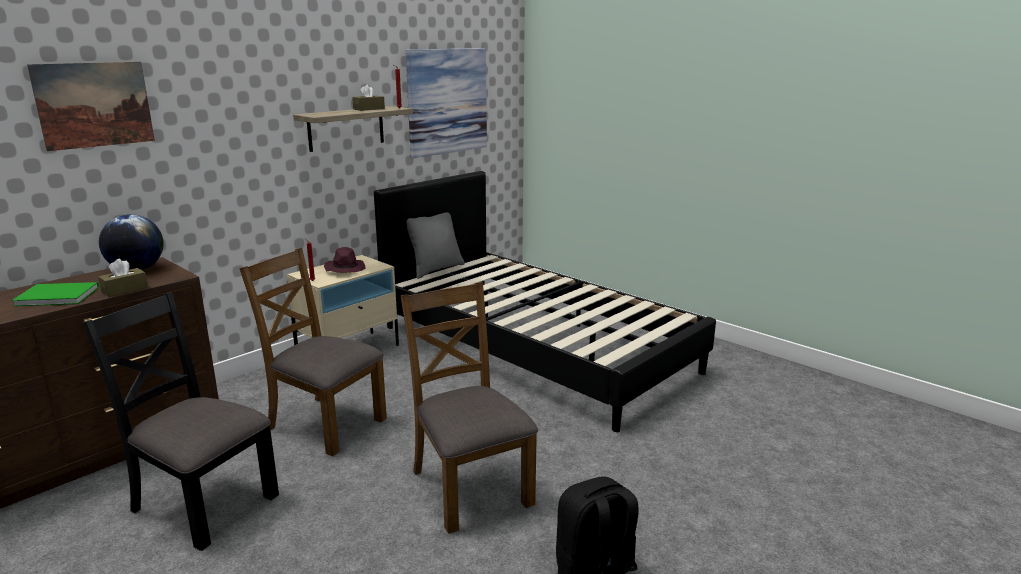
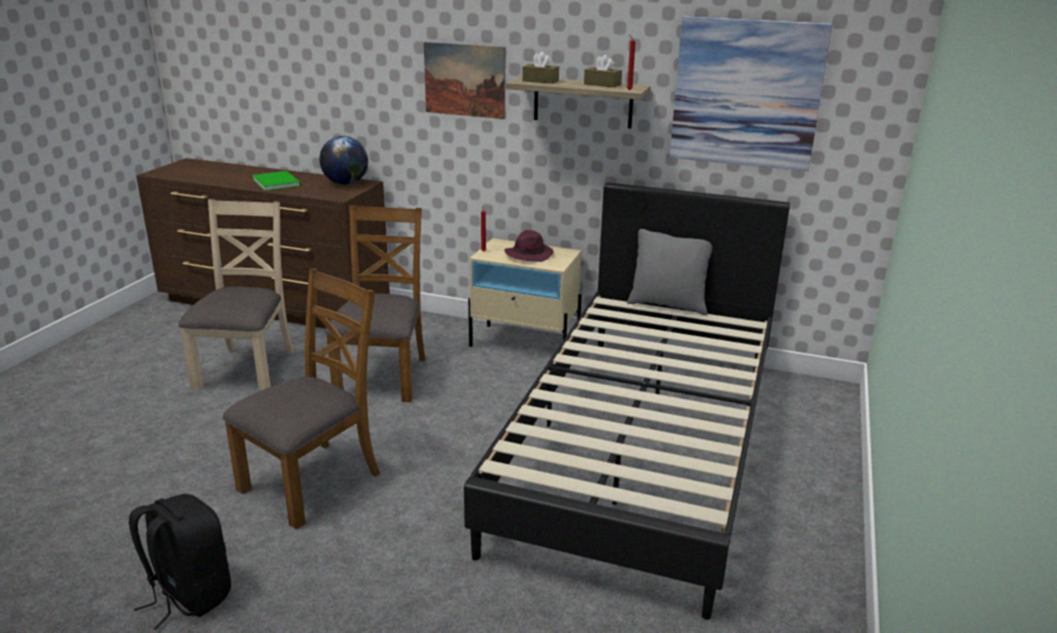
camera: 65 degrees right, 5 degrees up
picture [27,62,155,151] -> picture moved to [424,42,505,119]
black chair [82,292,279,551] -> beige chair [178,199,294,391]
brown tissue box [98,259,148,297] -> brown tissue box moved to [522,52,559,84]

